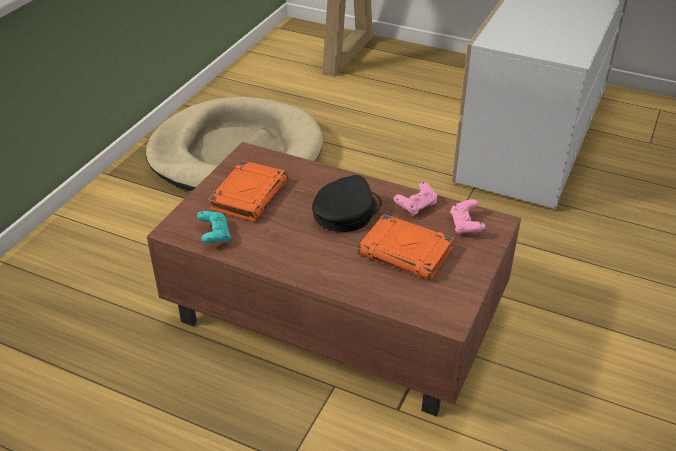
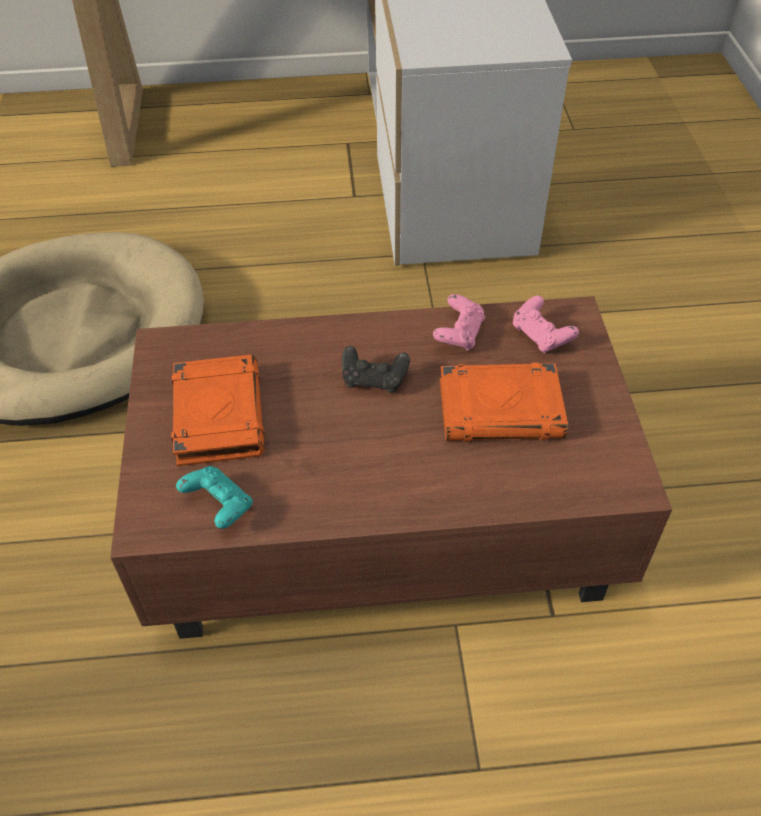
camera: 30 degrees left, 10 degrees up
black cap [312,175,382,232] -> black game controller [342,346,410,393]

